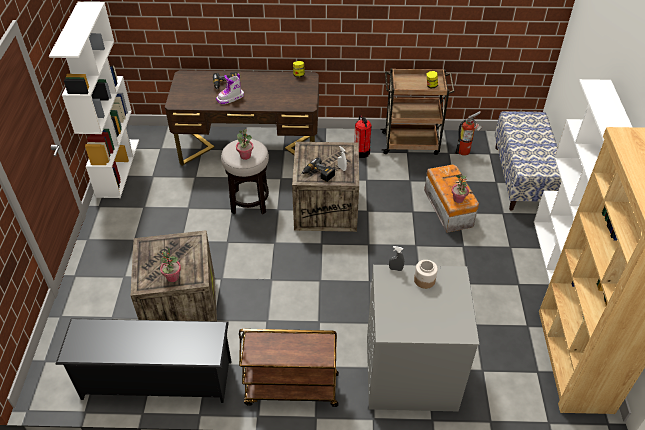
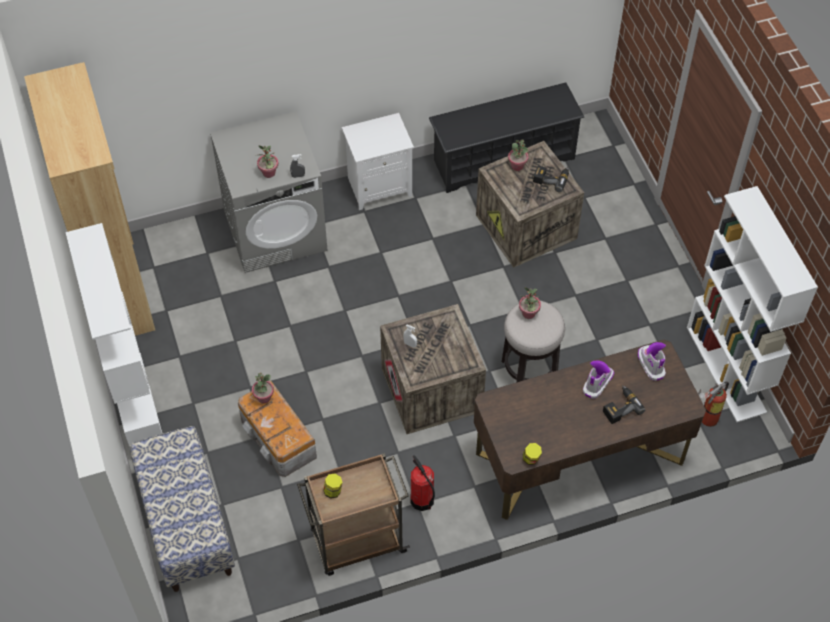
camera: 160 degrees right, 10 degrees up
brown cart [239,329,339,407] -> white nightstand [342,113,414,210]
power drill [302,157,335,182] -> power drill moved to [533,166,569,192]
jar [414,260,438,289] -> potted plant [257,145,278,178]
fire extinguisher [455,111,483,156] -> fire extinguisher moved to [698,381,729,427]
none -> boot [638,342,666,381]

